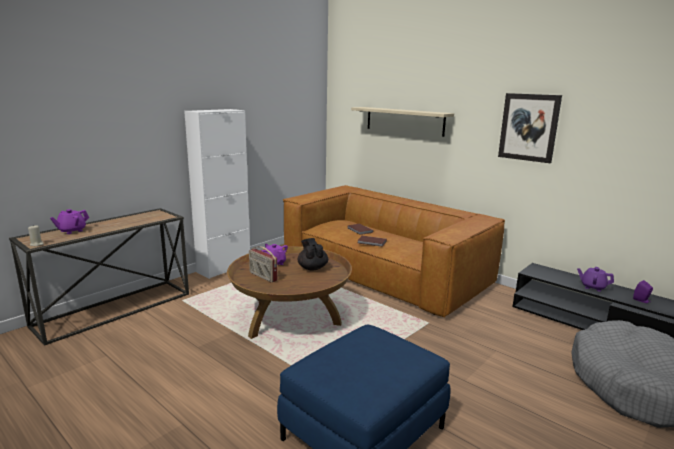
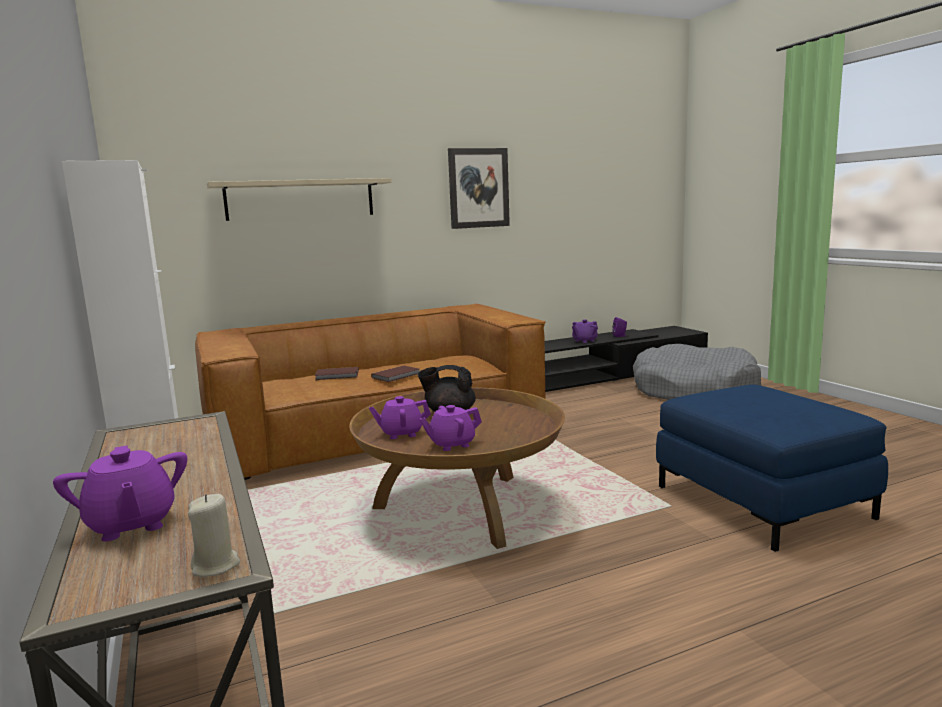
camera: 65 degrees left, 5 degrees down
radio [249,246,278,282] -> purple teapot [420,405,482,451]

